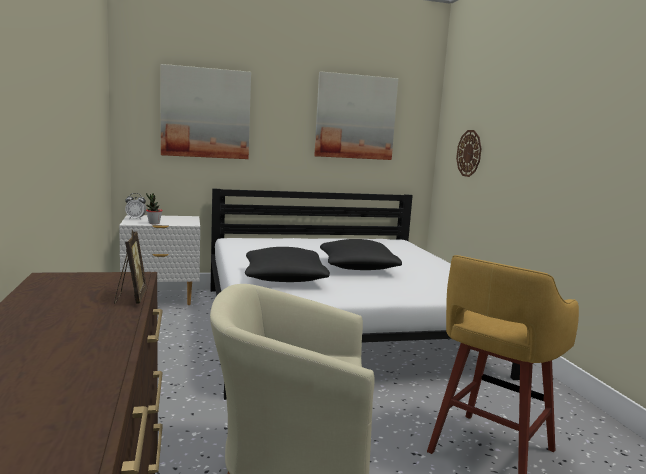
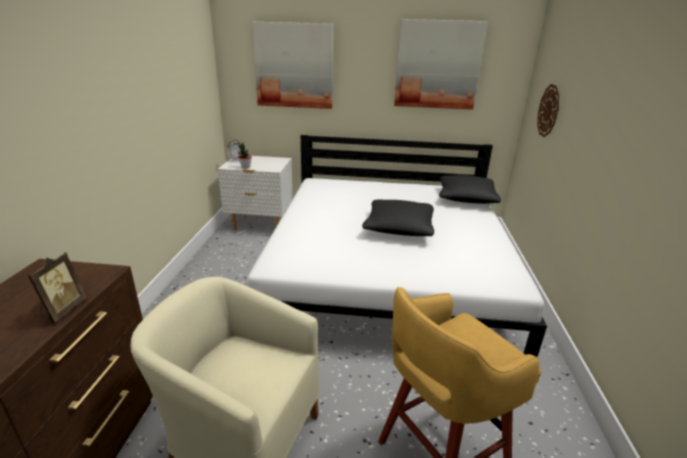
camera: 20 degrees right, 15 degrees up
black pillow [245,247,330,282] -> black pillow moved to [439,175,501,204]

